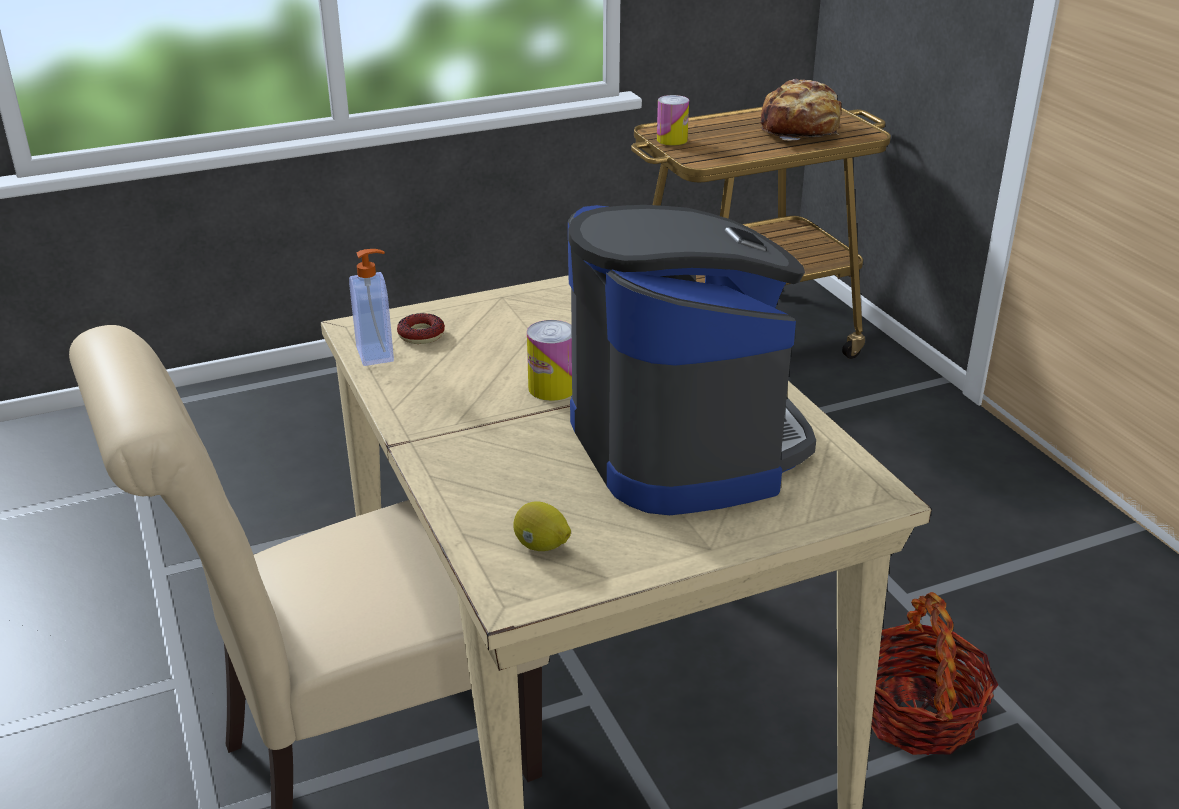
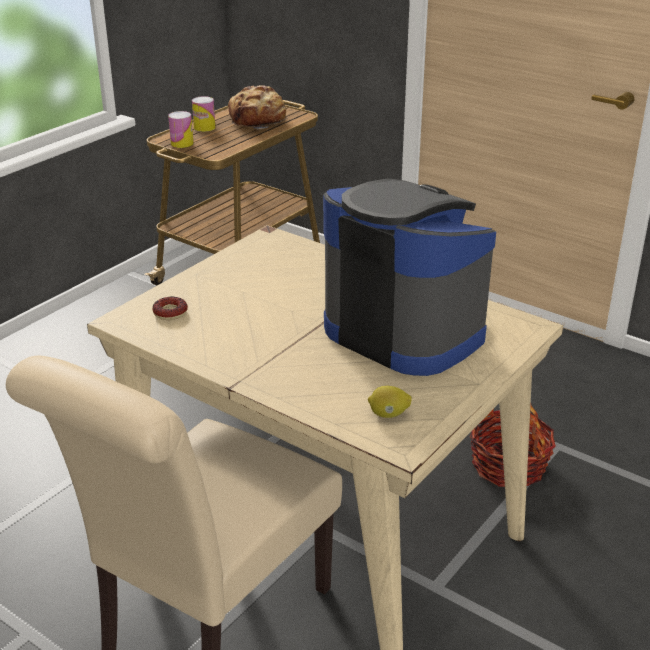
camera: 30 degrees left, 0 degrees up
soap dispenser [349,249,394,366] -> none
can [527,320,572,401] -> can moved to [192,96,215,132]

